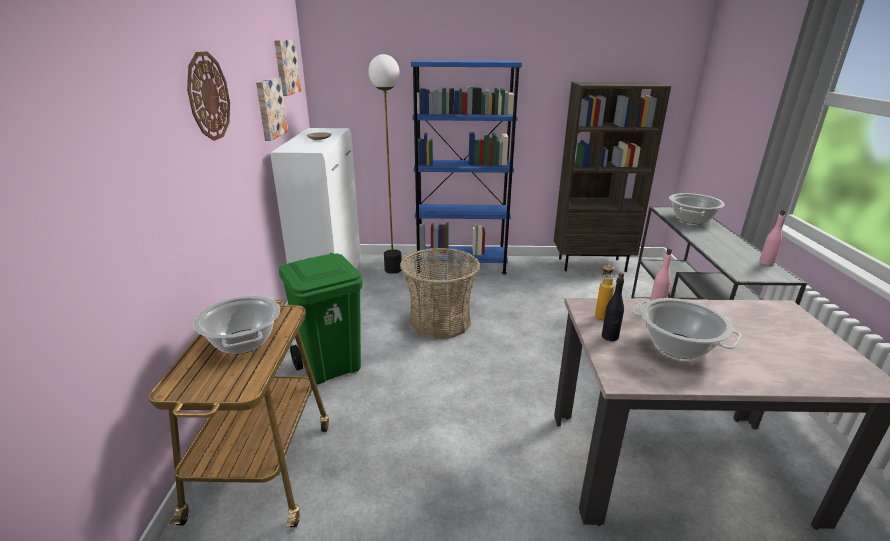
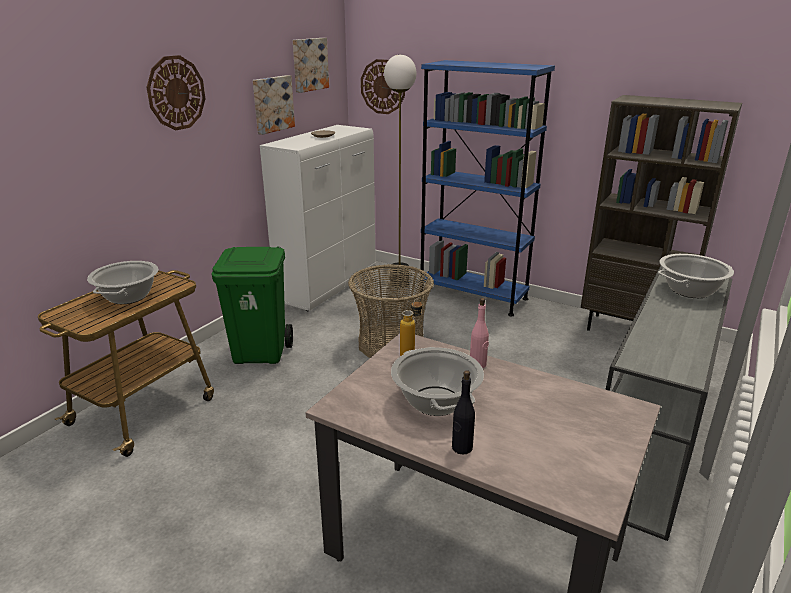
camera: 30 degrees right, 0 degrees up
black bottle [602,272,624,341] -> black bottle moved to [452,370,475,454]
pink bottle [759,210,786,265] -> none
none -> wall clock [361,59,405,114]

